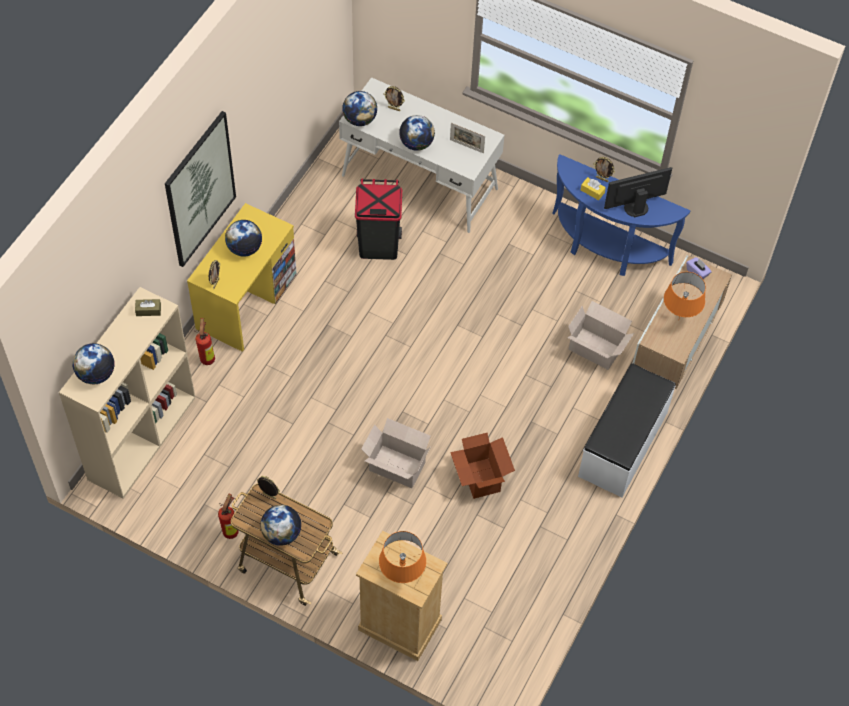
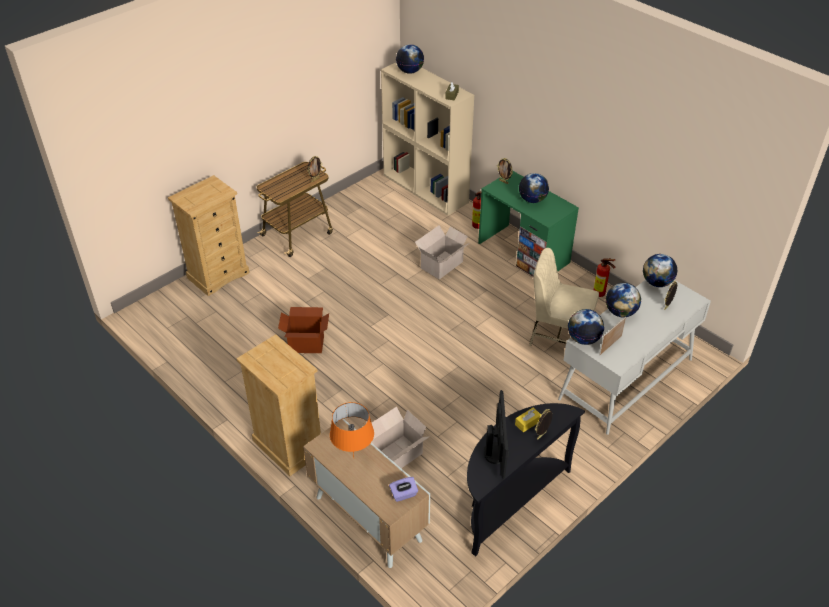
camera: 110 degrees right, 15 degrees down
picture [165,111,236,267] -> none
yellow desk [187,203,297,352] -> green desk [478,170,579,277]
fire extinguisher [218,494,239,539] -> fire extinguisher moved to [594,258,615,297]
globe [260,505,301,546] -> globe moved to [568,309,604,345]
black trash can [355,179,402,260] -> beige chair [529,248,599,346]
cardboard box [361,418,431,488] -> cardboard box moved to [415,225,471,280]
orange table lamp [379,531,426,583] -> none
blue console table [552,154,691,276] -> black console table [467,403,585,557]
white bench [578,363,676,497] -> beige dresser [236,334,321,476]

